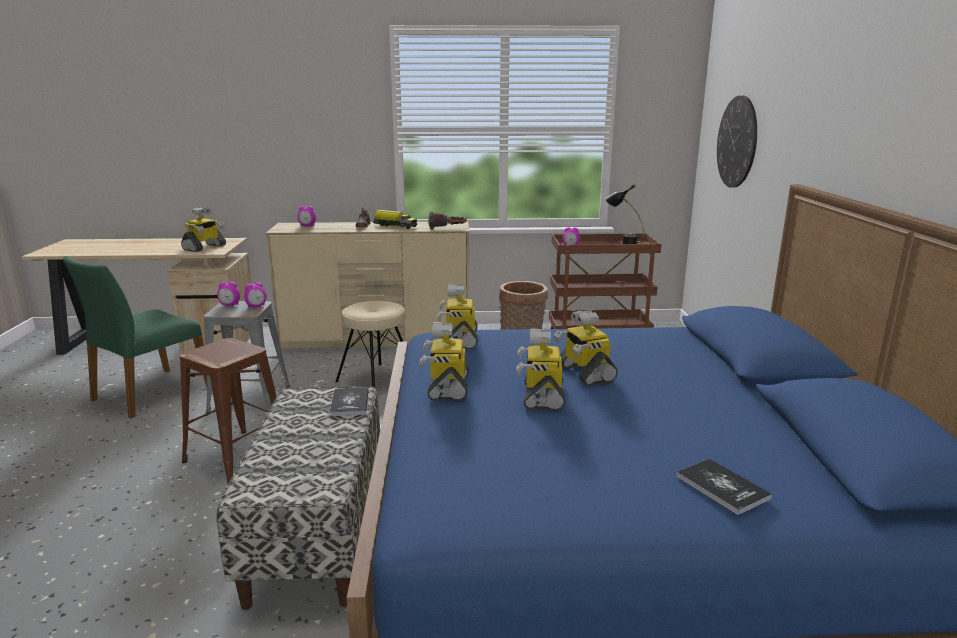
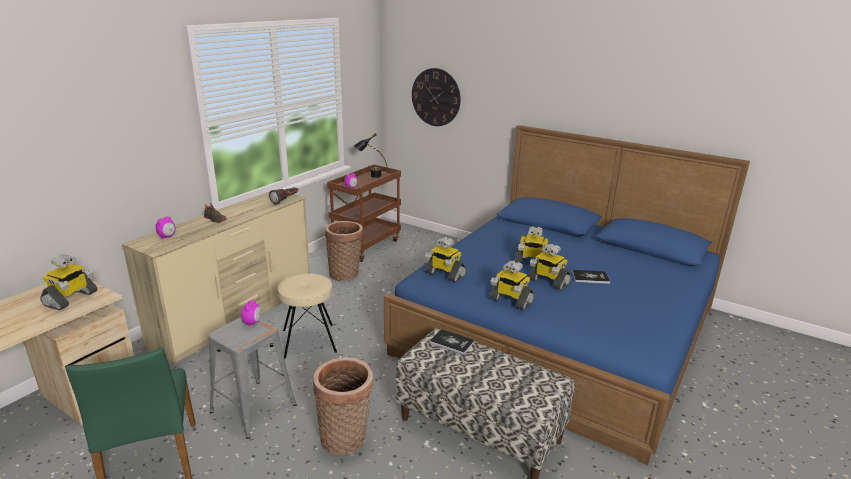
camera: 55 degrees left, 5 degrees up
brown stool [180,338,277,485] -> basket [313,357,374,455]
toy robot [181,207,226,252] -> toy robot turned 45 degrees clockwise [40,255,97,310]
alarm clock [217,282,240,306] -> none
toy truck [373,210,417,229] -> none
book [676,459,772,515] -> book moved to [572,270,610,284]

